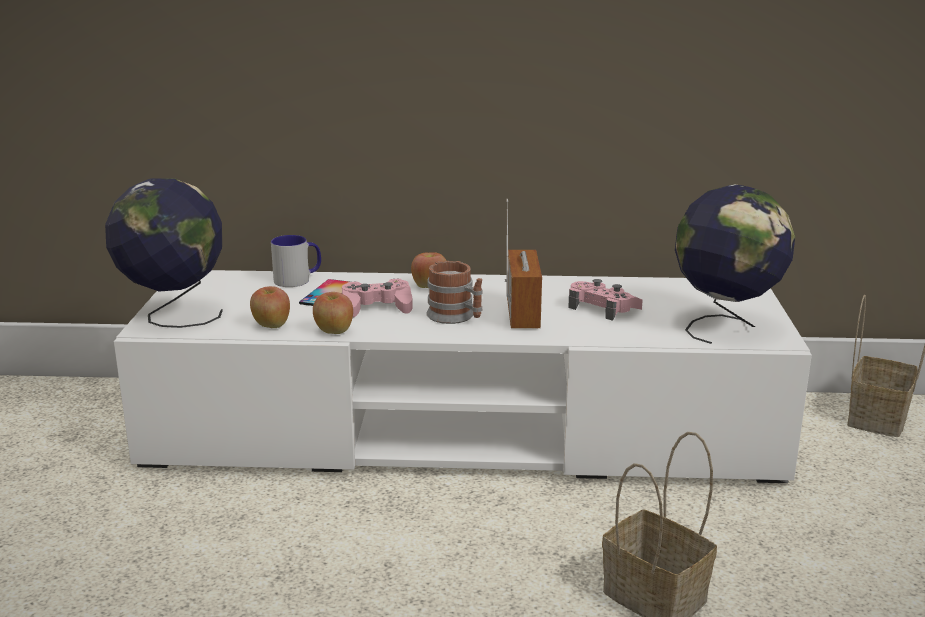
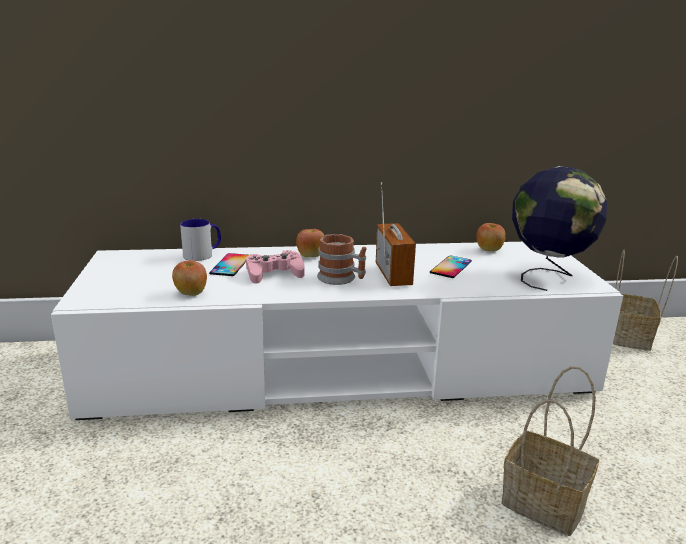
camera: 10 degrees left, 0 degrees up
globe [105,178,223,328] -> none
apple [313,292,353,334] -> apple moved to [477,223,506,251]
pink game controller [568,279,643,321] -> phone [430,255,472,278]

